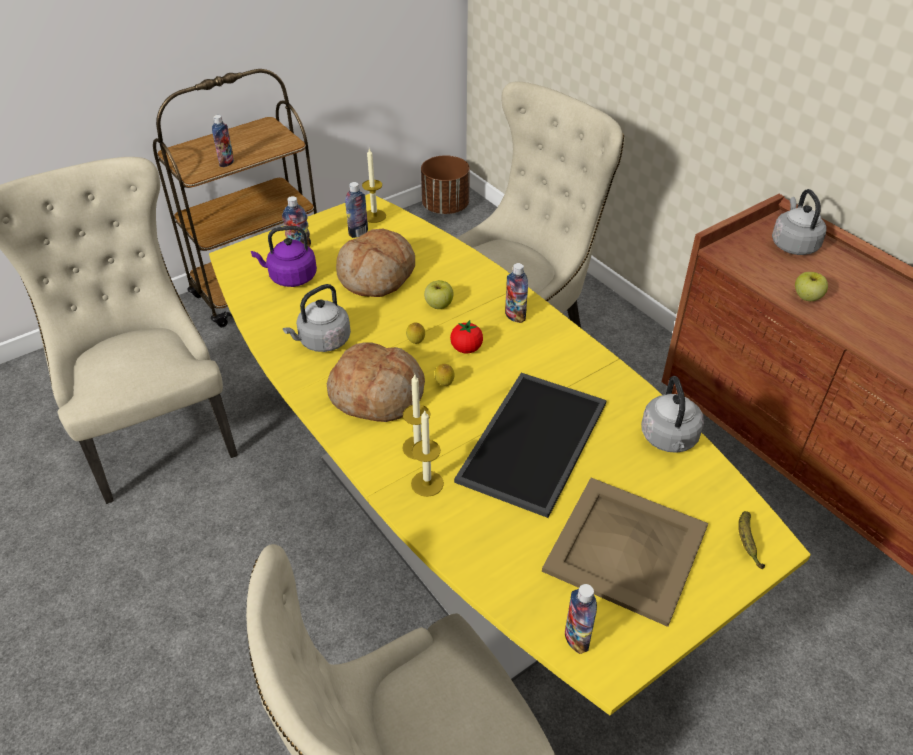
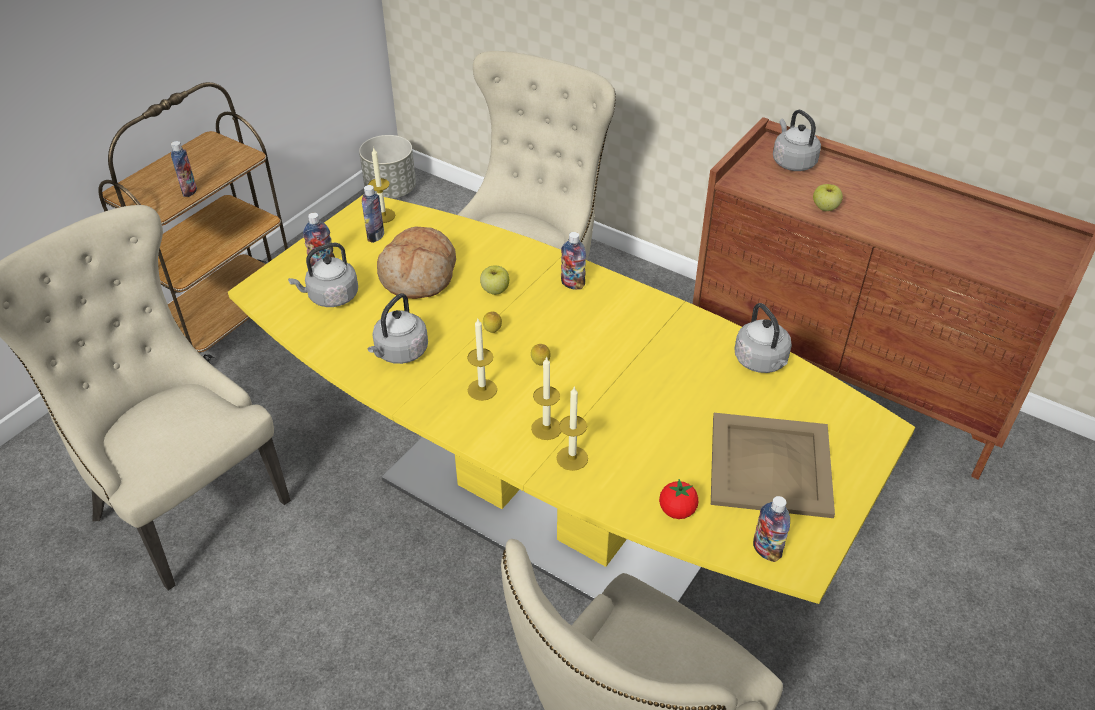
camera: 20 degrees left, 0 degrees up
purple kettle [251,226,317,287] -> grey kettle [288,243,358,307]
bread [327,342,425,422] -> candle [467,319,497,401]
brown planter [421,155,470,214] -> grey planter [359,135,416,199]
tomato [450,320,483,353] -> tomato moved to [659,479,699,519]
tray [454,373,607,518] -> none
banana [738,511,765,569] -> none

